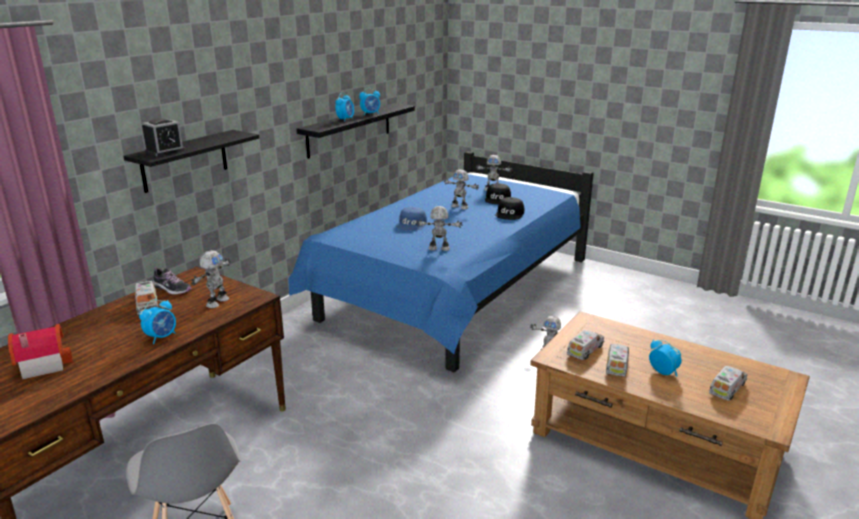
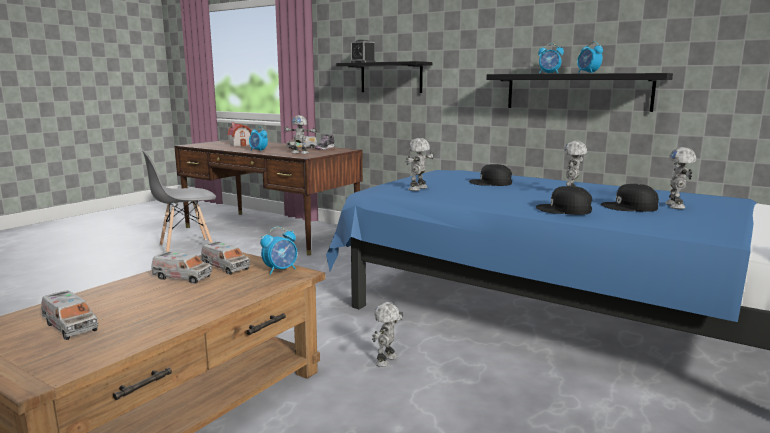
camera: 90 degrees right, 10 degrees down
blue cap [397,207,427,231] -> black cap [469,164,512,186]
toy robot [416,206,463,251] -> toy robot turned 150 degrees counterclockwise [406,138,434,191]
alarm clock [649,339,682,376] -> alarm clock moved to [260,227,297,275]

